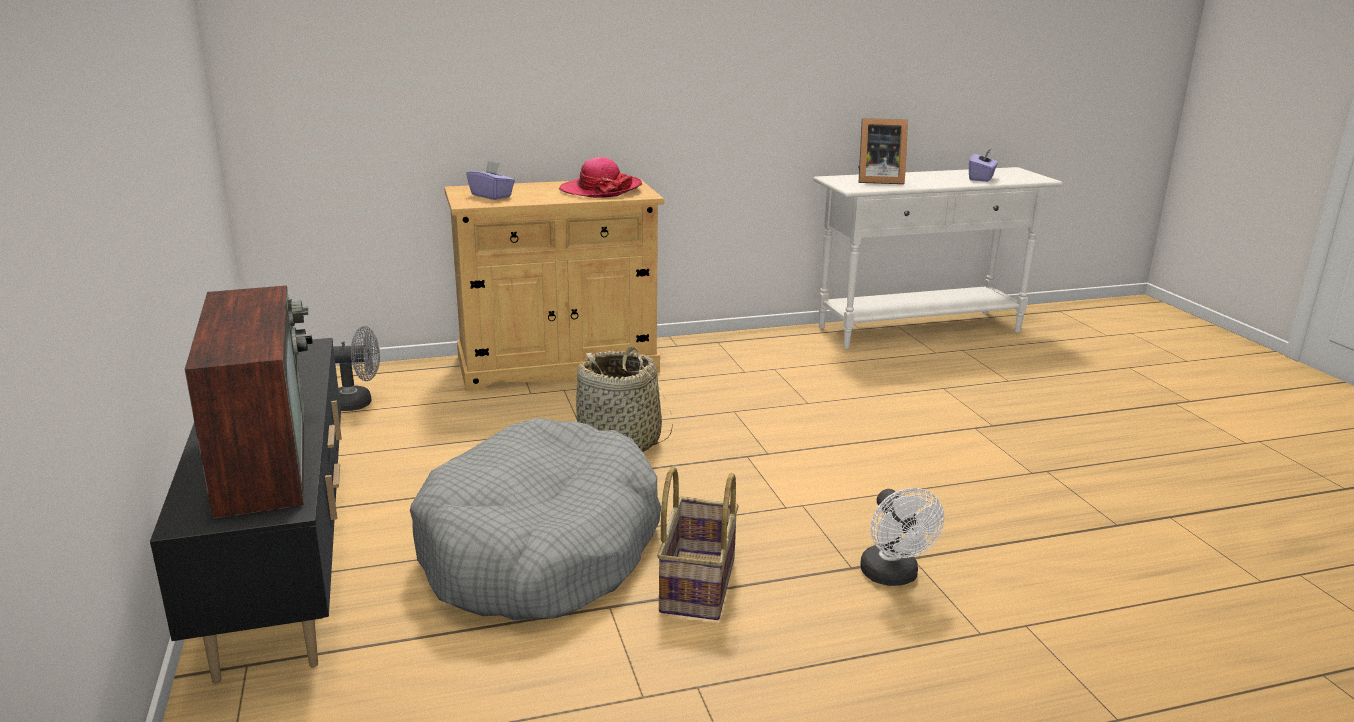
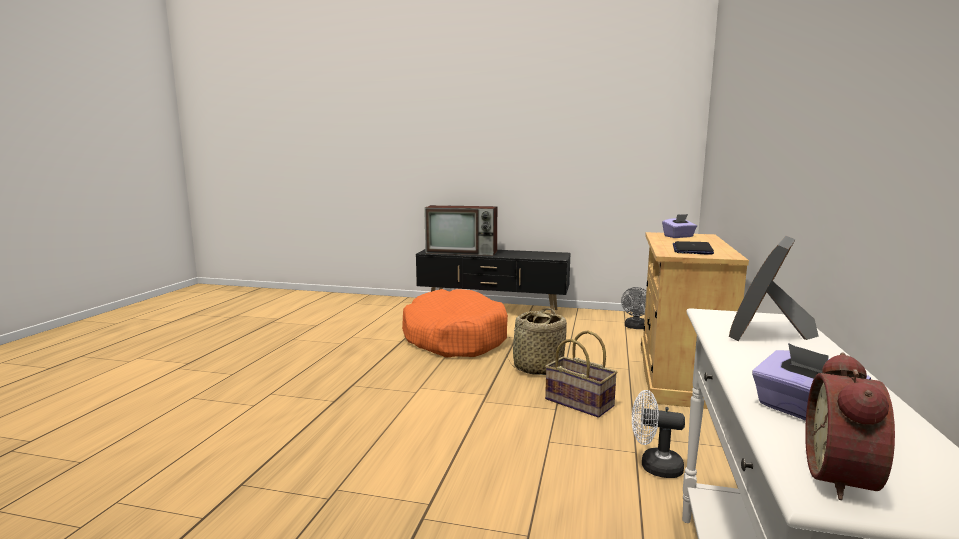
camera: 120 degrees right, 10 degrees down
grey dog bed [410,418,661,620] -> orange dog bed [402,289,508,358]
hat [559,157,642,198] -> laptop [673,241,714,255]
basket [657,466,739,620] -> basket moved to [545,330,617,418]
white fan [860,488,944,586] -> white fan moved to [632,390,685,478]
none -> alarm clock [805,352,895,500]

